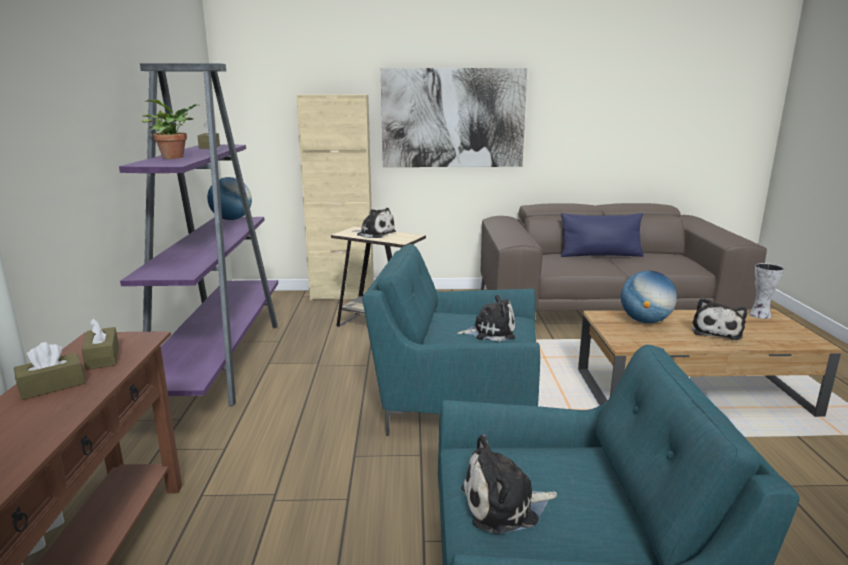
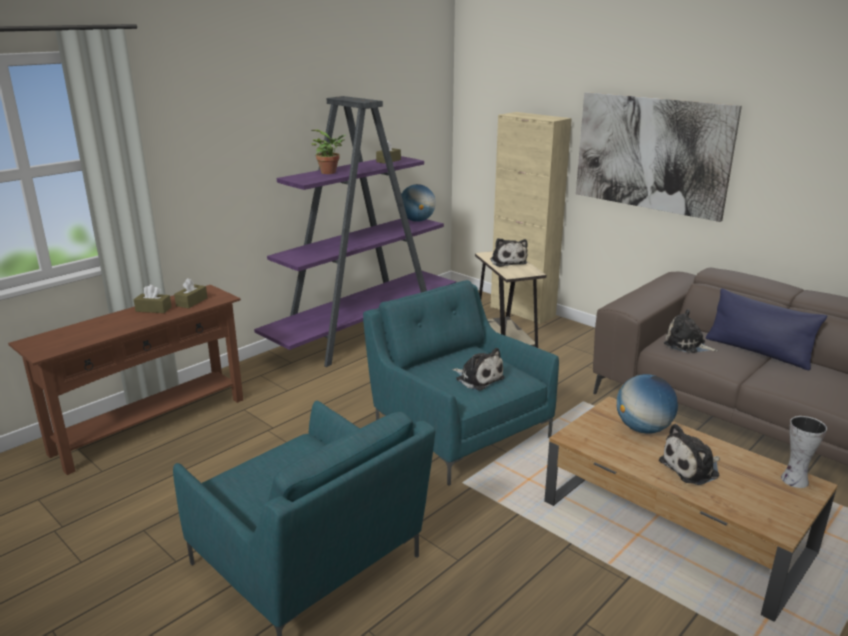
camera: 45 degrees right, 5 degrees up
plush toy [461,434,557,534] -> plush toy moved to [664,309,718,353]

